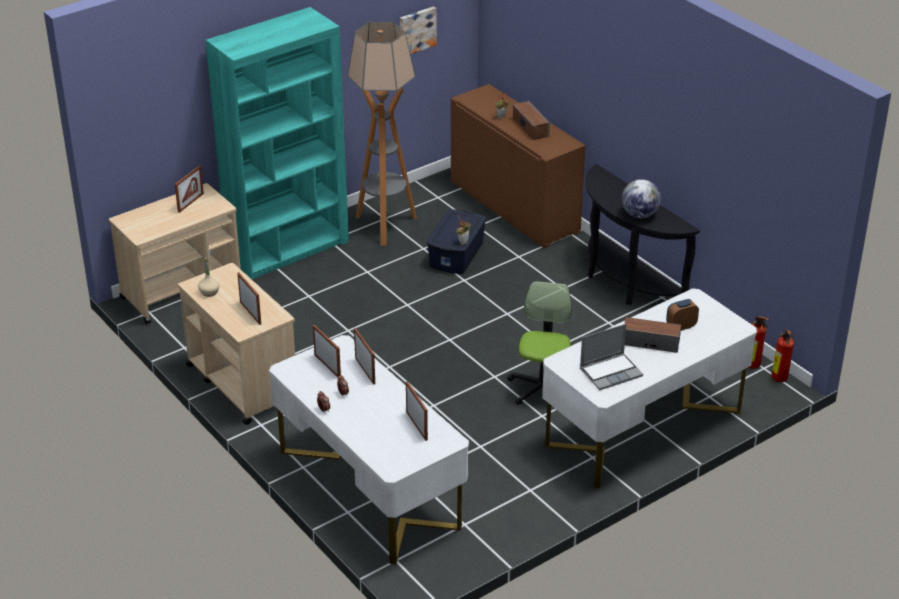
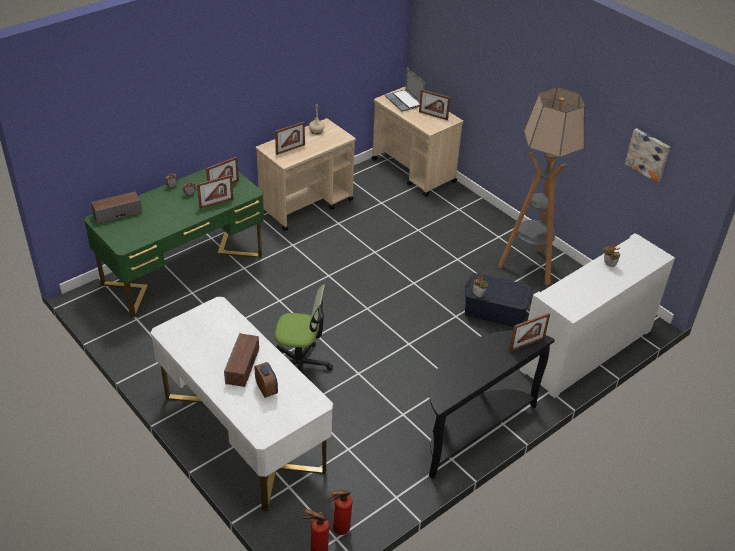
camera: 85 degrees right, 5 degrees up
turquoise bookcase [206,7,349,279] -> none
white desk [269,335,469,564] -> green desk [84,163,264,318]
picture frame [406,381,428,441] -> picture frame moved to [509,313,550,352]
brown cabinet [451,84,586,248] -> white cabinet [520,233,675,398]
speaker [513,101,550,140] -> speaker moved to [91,192,142,224]
laptop [580,324,643,390] -> laptop moved to [385,68,425,112]
globe [622,179,661,218] -> none

